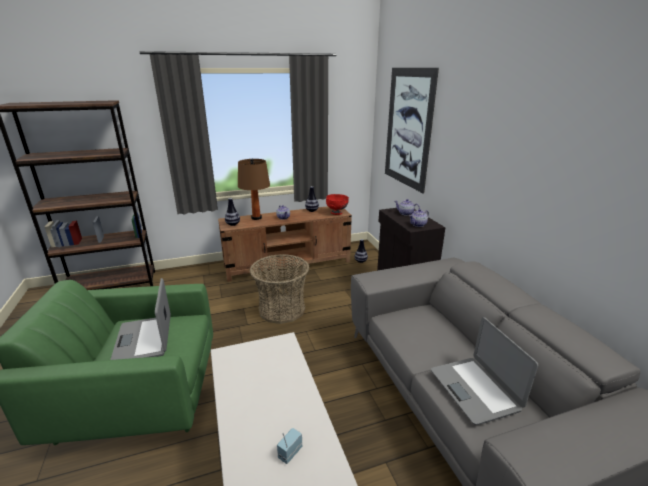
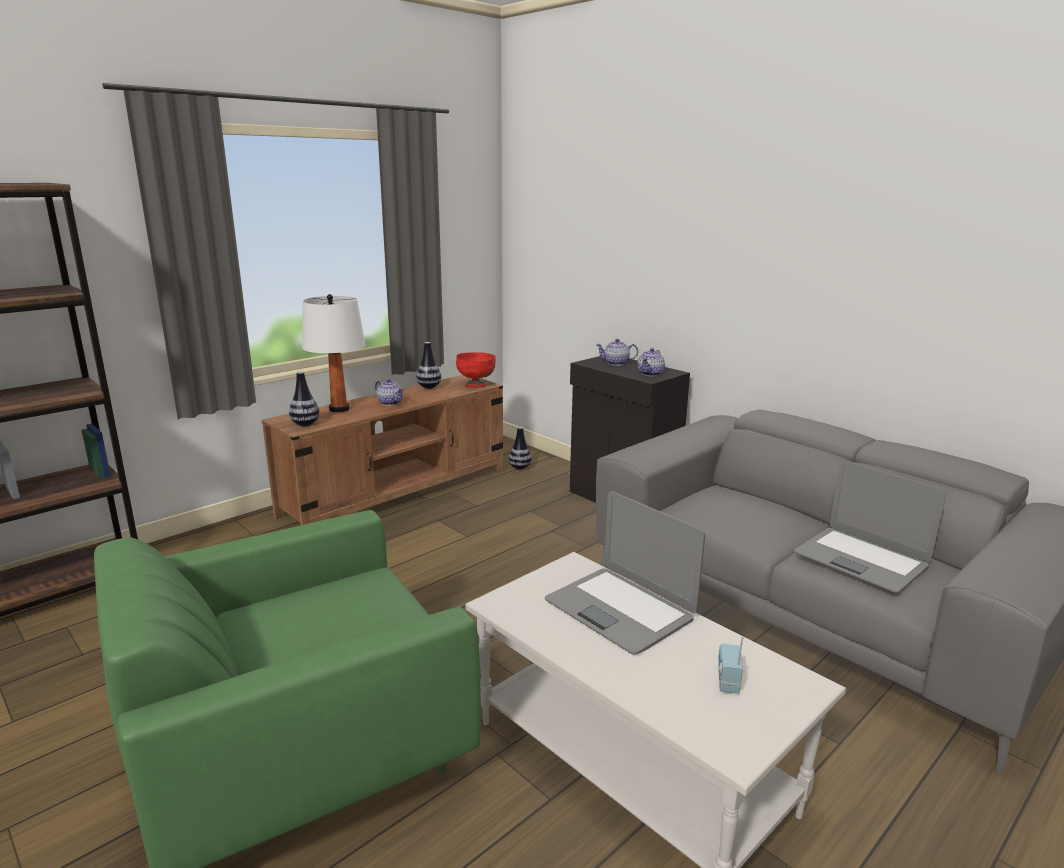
camera: 25 degrees left, 5 degrees down
laptop [110,278,171,360] -> laptop moved to [545,491,705,655]
brown table lamp [238,159,270,220] -> white table lamp [302,294,365,412]
basket [250,254,309,324] -> none
picture [385,68,439,193] -> none

